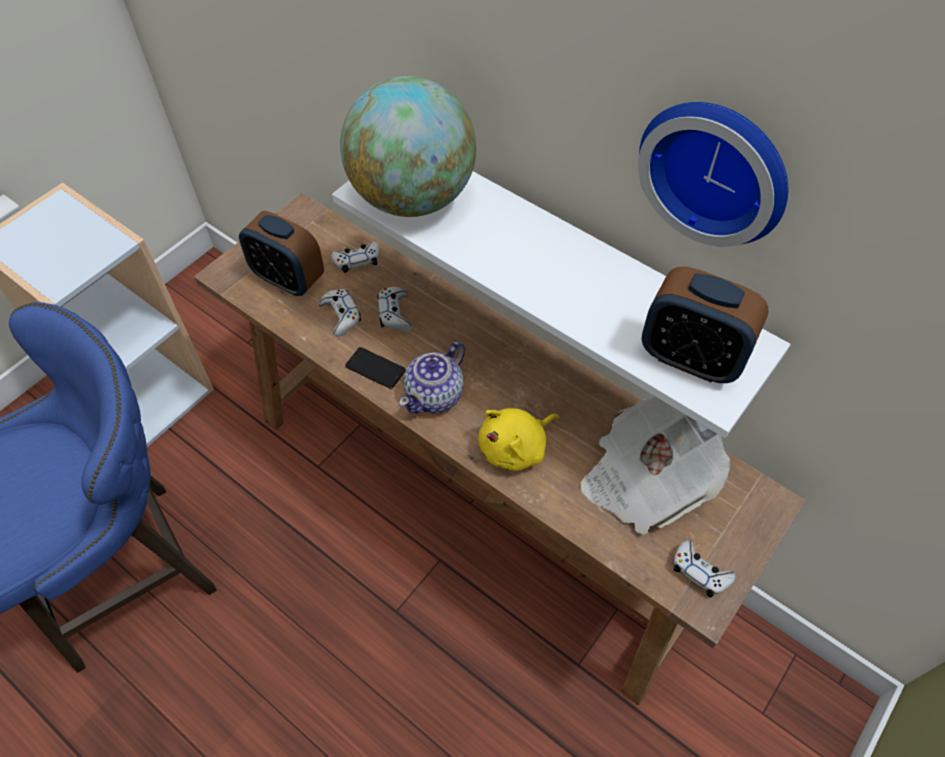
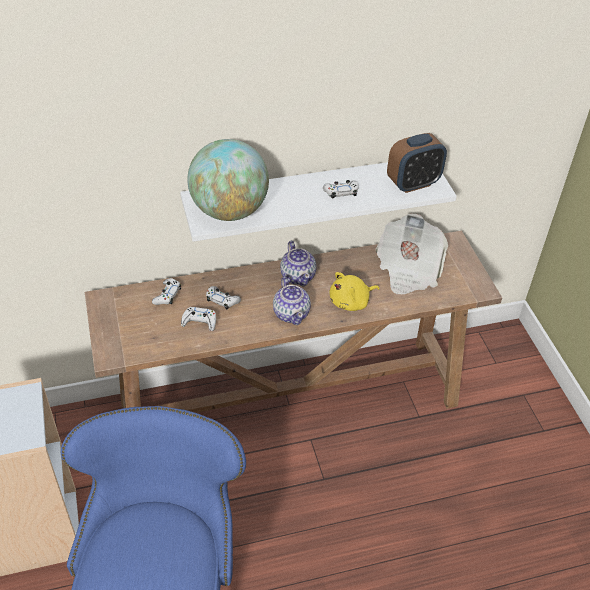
camera: 55 degrees left, 10 degrees down
alarm clock [239,211,324,296] -> none
phone [345,347,406,389] -> none
yellow plush toy [478,408,559,471] -> yellow plush toy turned 60 degrees clockwise [329,272,379,311]
wall clock [638,102,788,247] -> none
white game controller [674,540,736,597] -> white game controller moved to [323,180,359,199]
none -> teapot [280,241,317,286]

